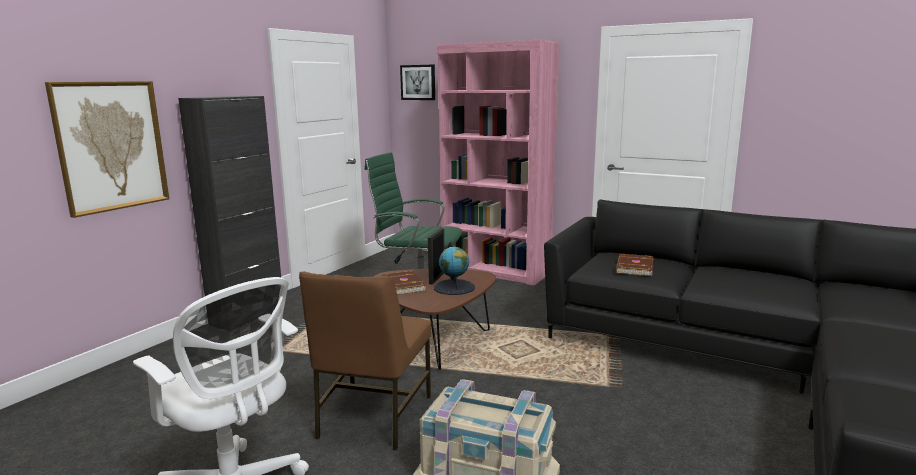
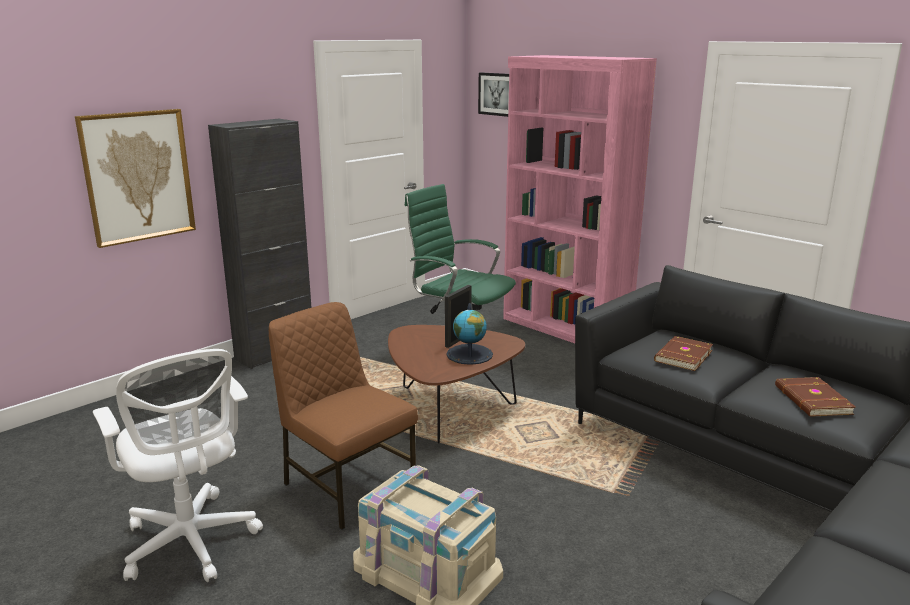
camera: 15 degrees right, 5 degrees up
brown chair [299,271,432,450] -> brown chair turned 105 degrees clockwise [269,302,418,530]
brown book [382,271,426,295] -> brown book moved to [775,377,856,417]

